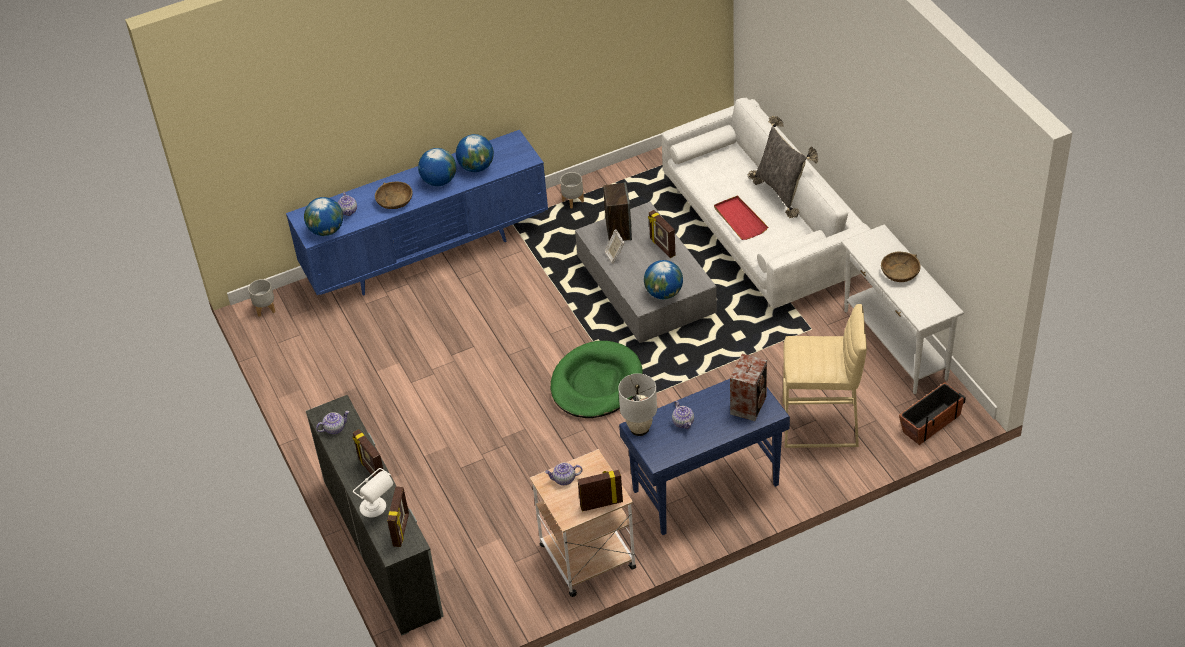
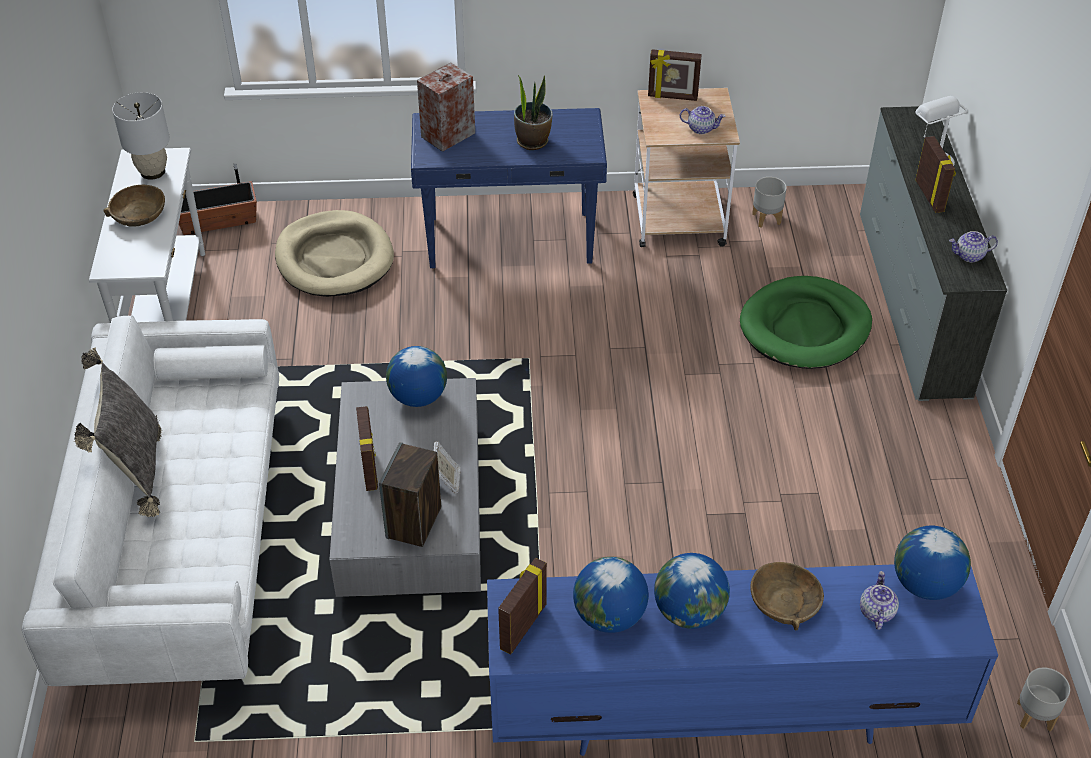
camera: 160 degrees left, 0 degrees up
picture frame [387,486,409,547] -> picture frame moved to [498,558,547,654]
green dog bed [551,341,643,418] -> green dog bed moved to [740,276,872,369]
grey planter [560,172,584,208] -> grey planter moved to [752,177,787,228]
white table lamp [618,373,657,436] -> white table lamp moved to [112,92,170,180]
teapot [672,401,694,429] -> potted plant [514,75,553,150]
red tray [714,195,768,240] -> none
beige stool [783,304,867,448] -> beige dog bed [275,210,394,297]

